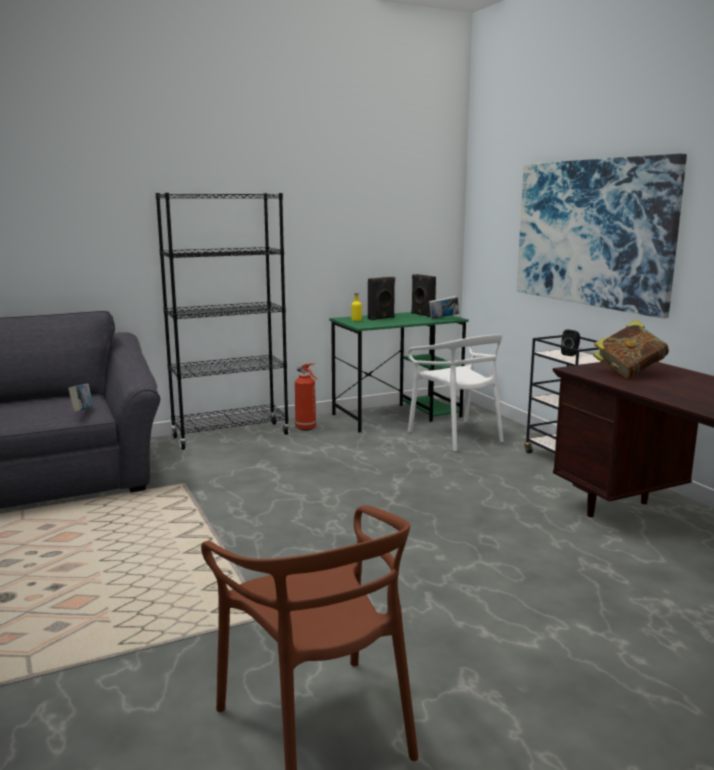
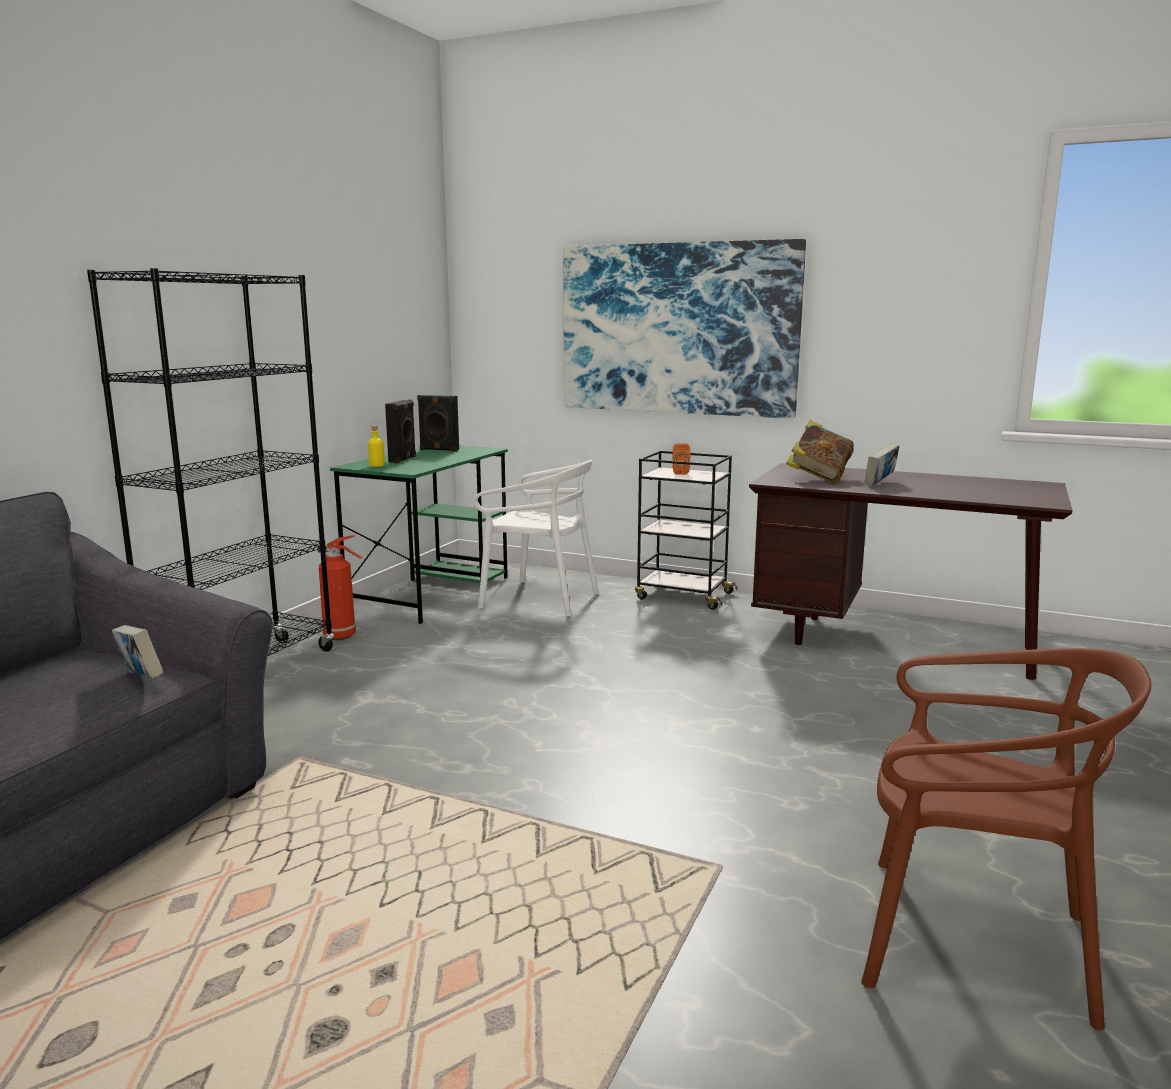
camera: 40 degrees left, 0 degrees up
book [429,295,459,319] -> book moved to [865,443,900,486]
black speaker [561,329,580,356] -> orange speaker [672,444,690,474]

